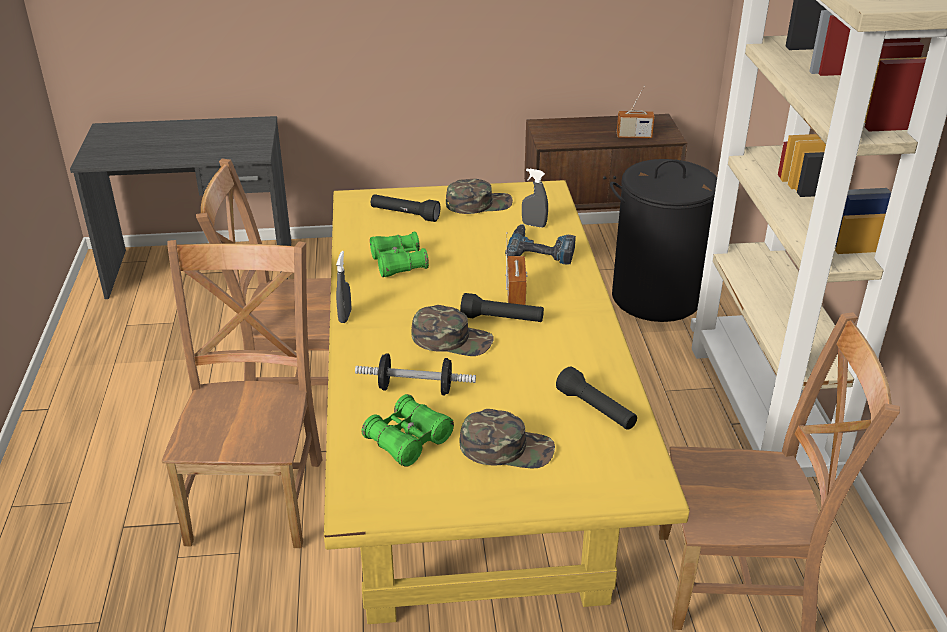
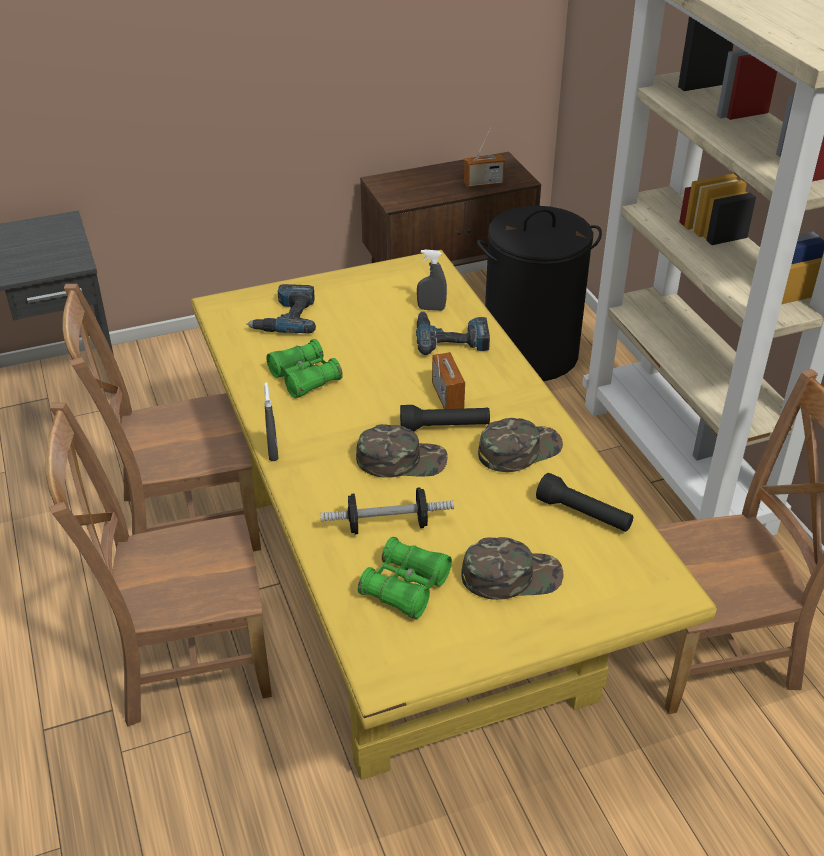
camera: 15 degrees left, 5 degrees up
brown chair [162,240,322,548] -> brown chair turned 90 degrees counterclockwise [45,402,272,727]
black flashlight [371,194,441,222] -> power drill [246,284,316,333]
green cap [446,179,513,214] -> green cap moved to [478,418,563,472]

